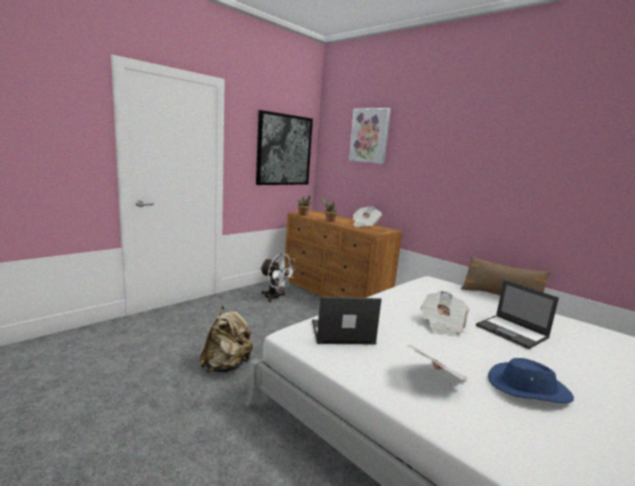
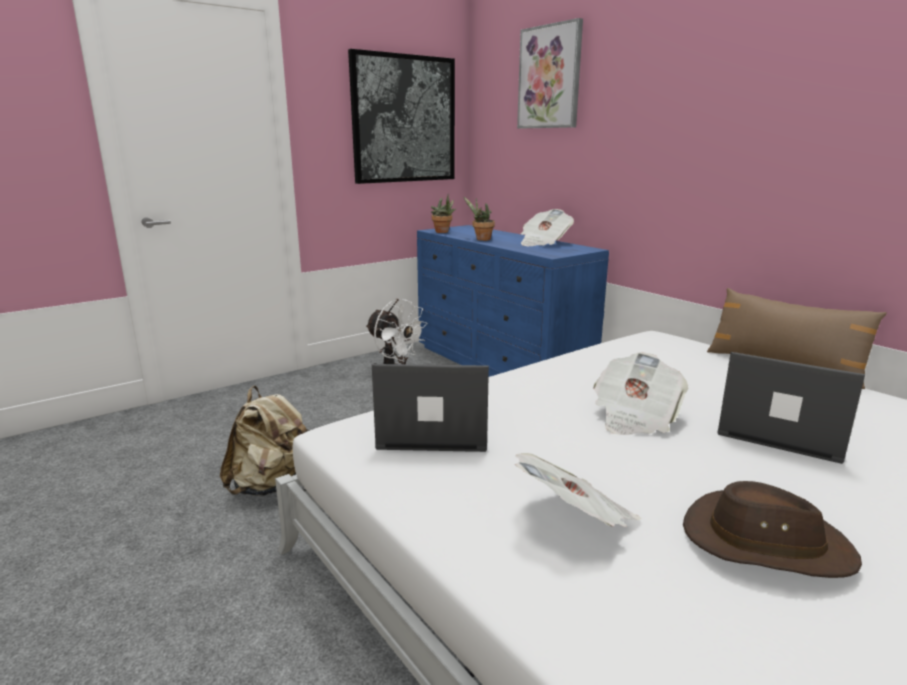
camera: 10 degrees right, 5 degrees up
brown dresser [284,211,402,298] -> blue dresser [417,225,609,377]
laptop [476,280,559,349] -> laptop turned 150 degrees clockwise [718,352,865,464]
blue hat [488,358,574,403] -> brown hat [683,481,862,578]

